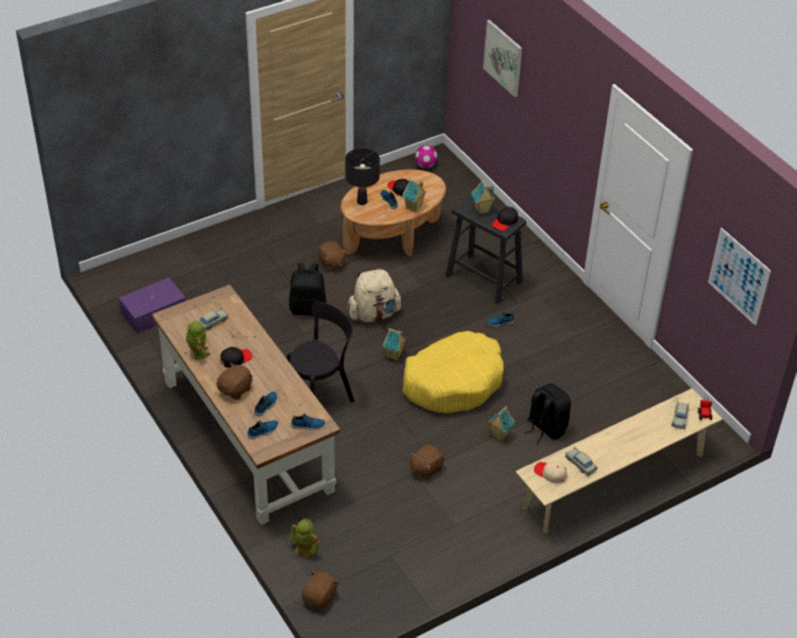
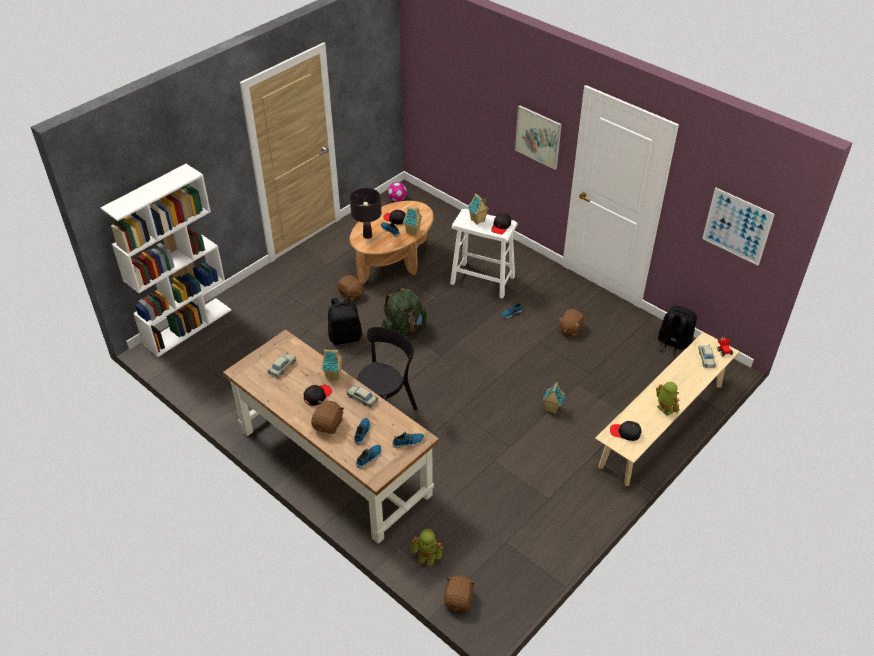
camera: 15 degrees left, 0 degrees up
purple storage box [119,277,186,334] -> none
toy robot [186,321,210,360] -> toy robot moved to [656,382,680,416]
beige backpack [347,268,402,322] -> green backpack [382,288,427,336]
toy house [383,328,407,361] -> toy house moved to [321,347,343,380]
yellow dog bed [403,331,504,413] -> none
brown plush toy [410,445,445,480] -> brown plush toy moved to [558,310,584,337]
black stool [445,193,527,304] -> white stool [450,209,518,299]
picture [483,20,522,97] -> picture moved to [515,105,562,170]
black backpack [524,383,571,444] -> black backpack moved to [658,306,697,357]
beige cap [534,461,567,484] -> black cap [610,421,641,441]
beige toy car [565,447,598,476] -> beige toy car moved to [346,384,378,408]
none -> white bookcase [100,164,231,357]

